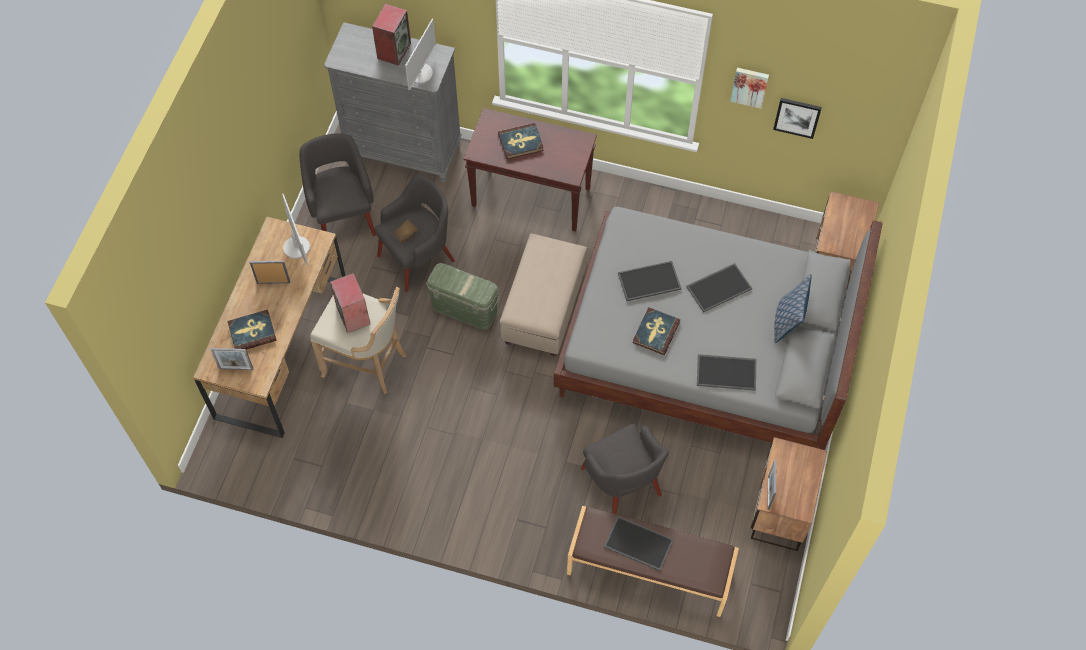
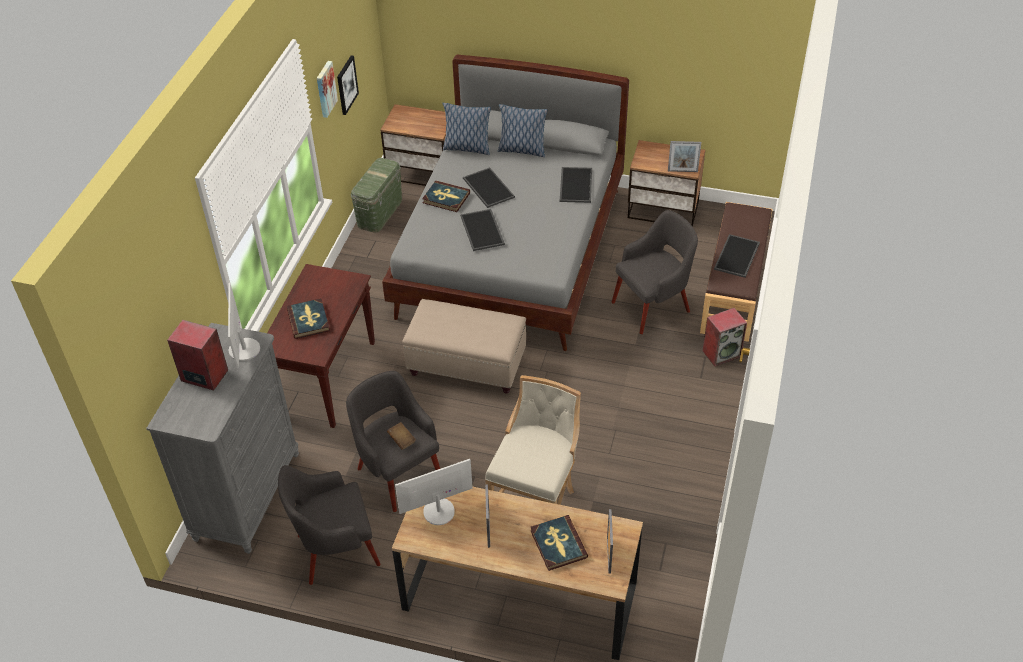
camera: 90 degrees left, 15 degrees down
speaker [330,273,370,333] -> speaker moved to [703,308,747,367]
monitor [405,19,436,90] -> monitor turned 120 degrees counterclockwise [228,283,260,369]
green storage box [426,263,500,330] -> green storage box moved to [350,158,402,233]
book [633,307,680,355] -> book moved to [422,181,470,212]
none -> pillow [443,103,491,155]

